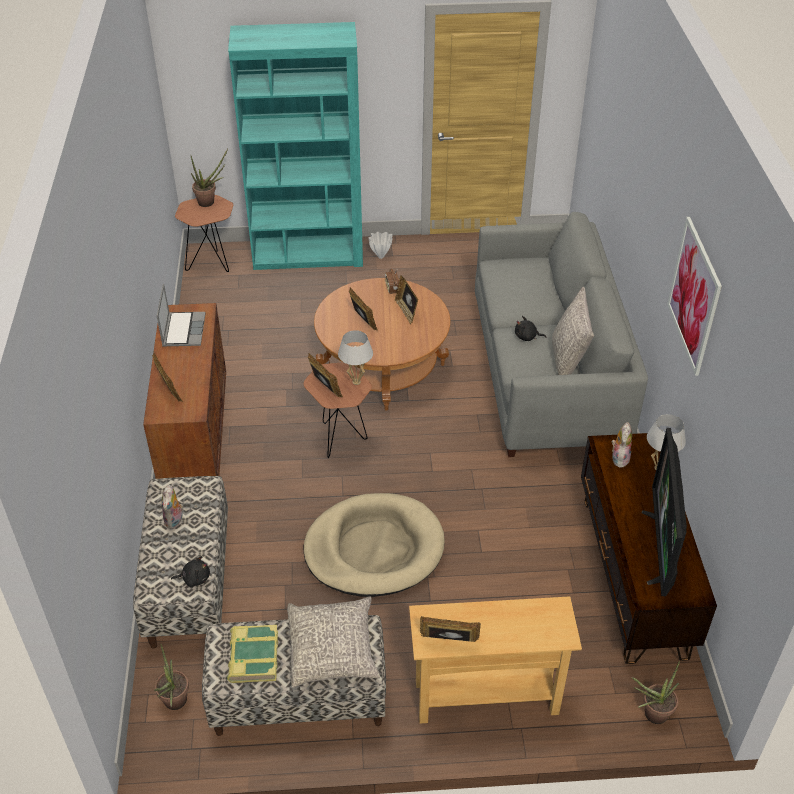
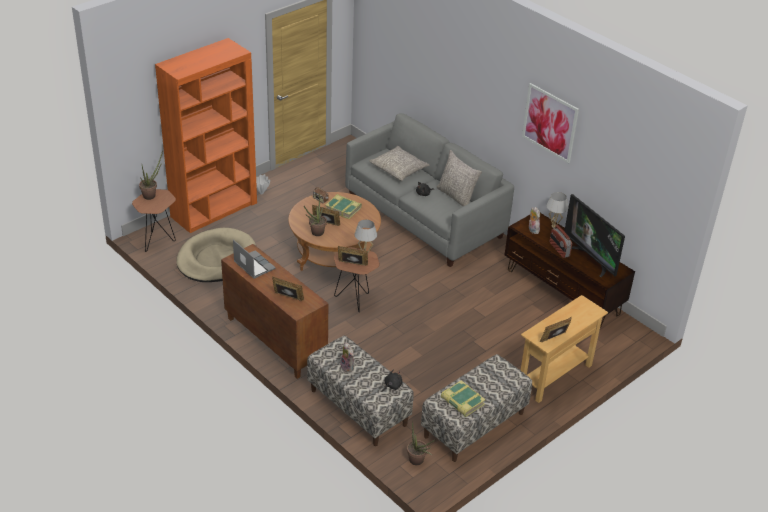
camera: 40 degrees left, 5 degrees down
turquoise bookcase [228,22,363,270] -> orange bookcase [155,38,257,233]
grey pillow [287,596,380,688] -> grey pillow moved to [369,146,430,181]
beige dog bed [304,493,445,597] -> beige dog bed moved to [176,228,256,282]
picture frame [395,276,418,324] -> book [325,194,362,219]
potted plant [632,661,680,724] -> potted plant moved to [304,194,327,236]
none -> radio [549,225,572,258]

